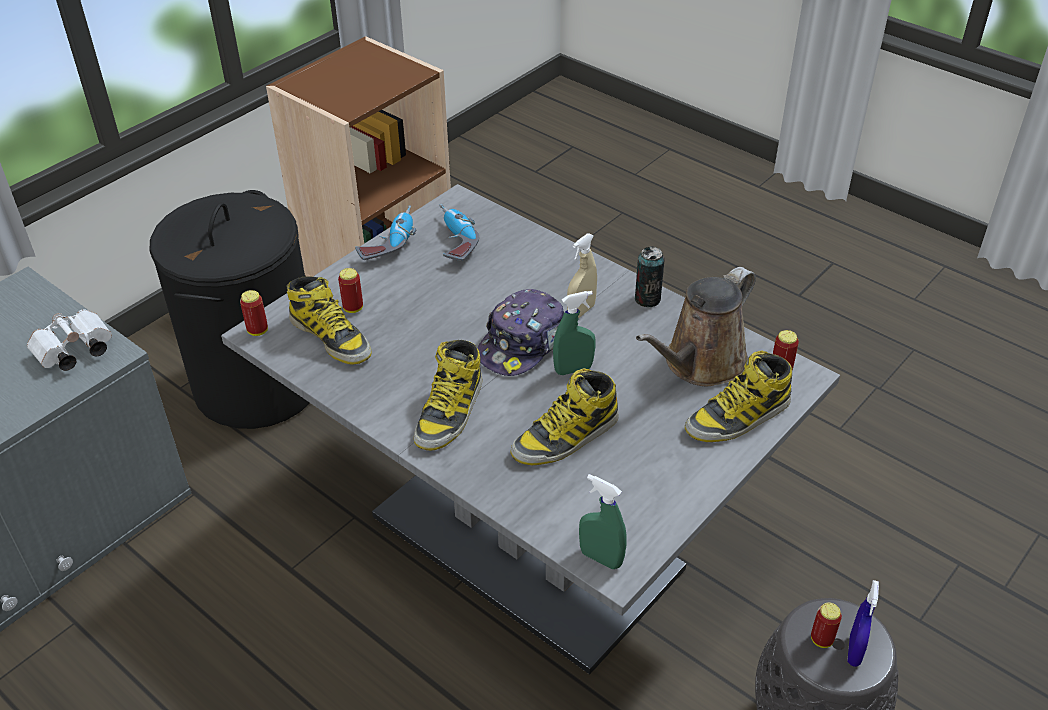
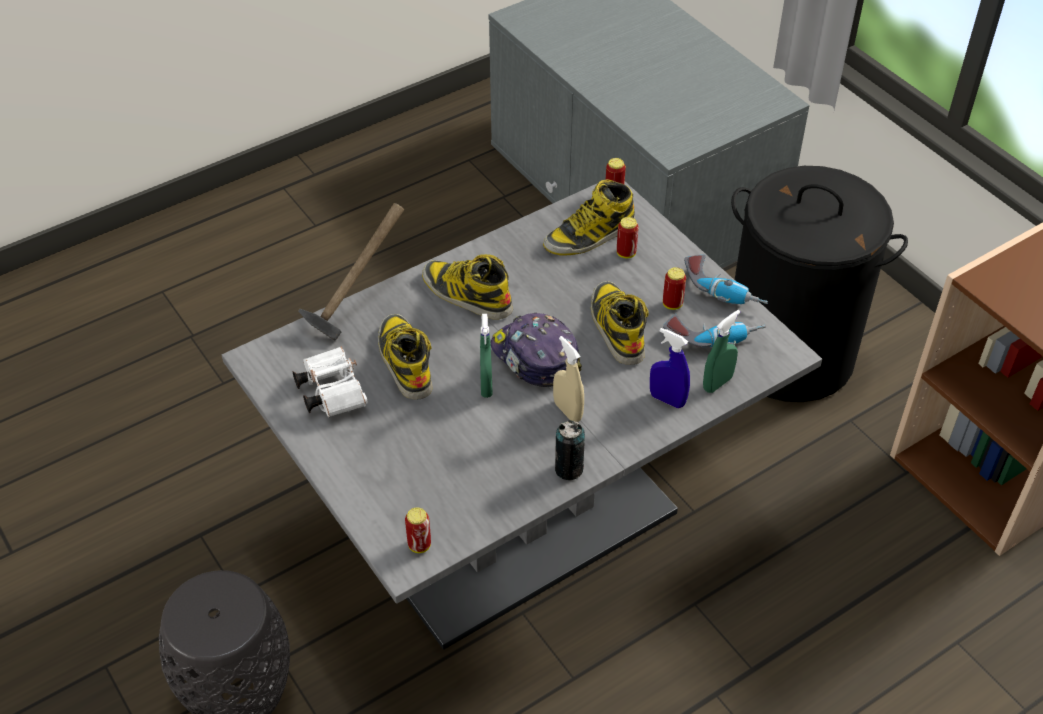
camera: 105 degrees right, 5 degrees up
white binoculars [27,309,112,371] -> white binoculars moved to [293,347,368,417]
green spray bottle [579,474,627,569] -> green spray bottle moved to [703,310,740,393]
brown watering can [636,267,756,387] -> none
boot [685,350,793,442] -> boot moved to [591,281,649,365]
can [811,602,842,648] -> can moved to [663,267,686,310]
blue spray bottle [847,580,879,667] -> blue spray bottle moved to [650,328,690,408]
none -> hammer [298,203,404,340]

